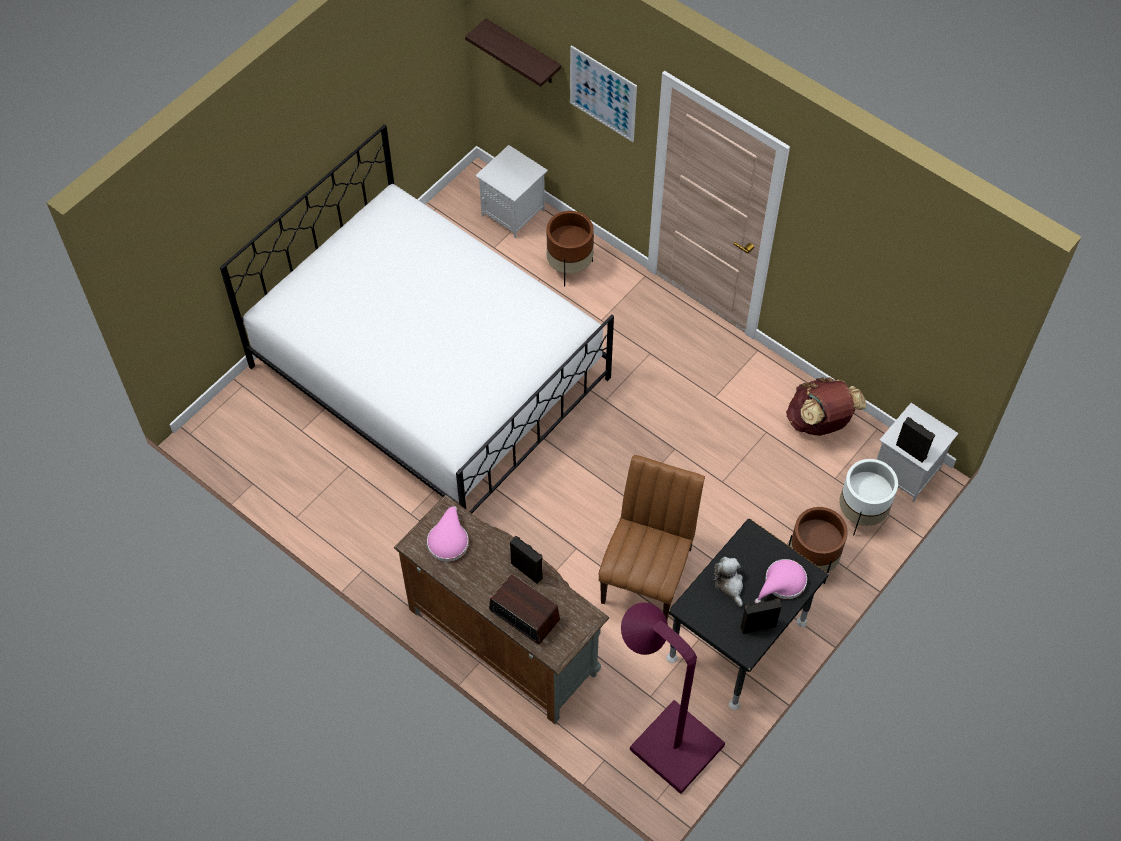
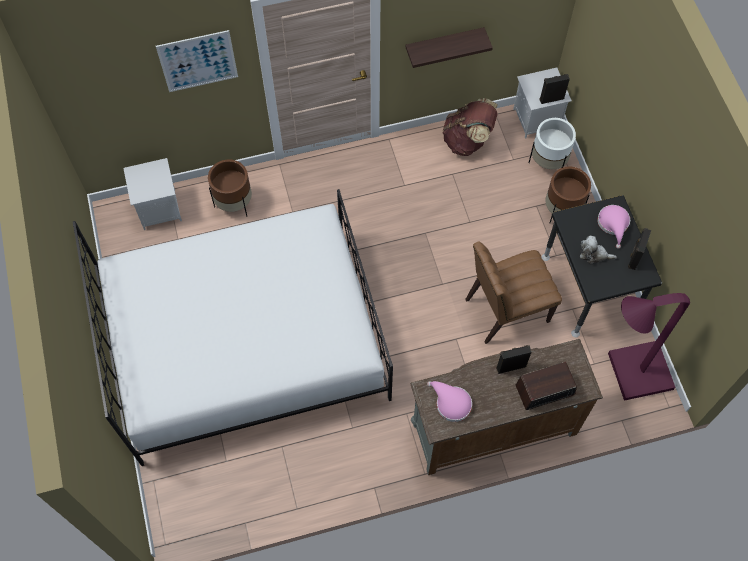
camera: 55 degrees left, 5 degrees up
shelf [465,18,561,87] -> shelf moved to [406,27,493,68]
brown chair [599,455,705,620] -> brown chair turned 75 degrees counterclockwise [465,241,562,344]

